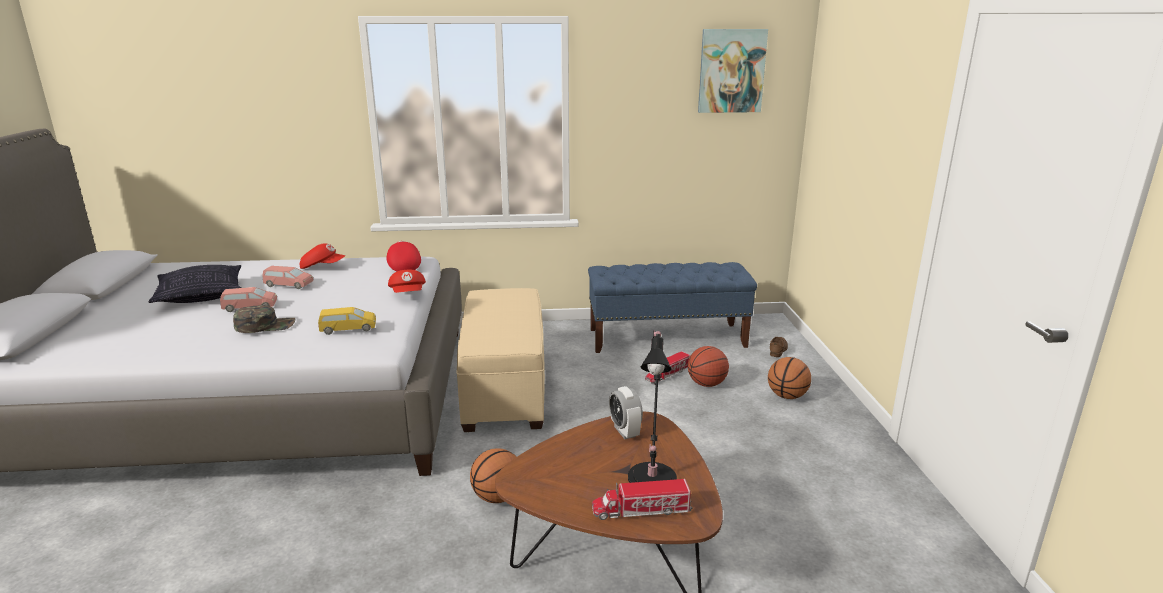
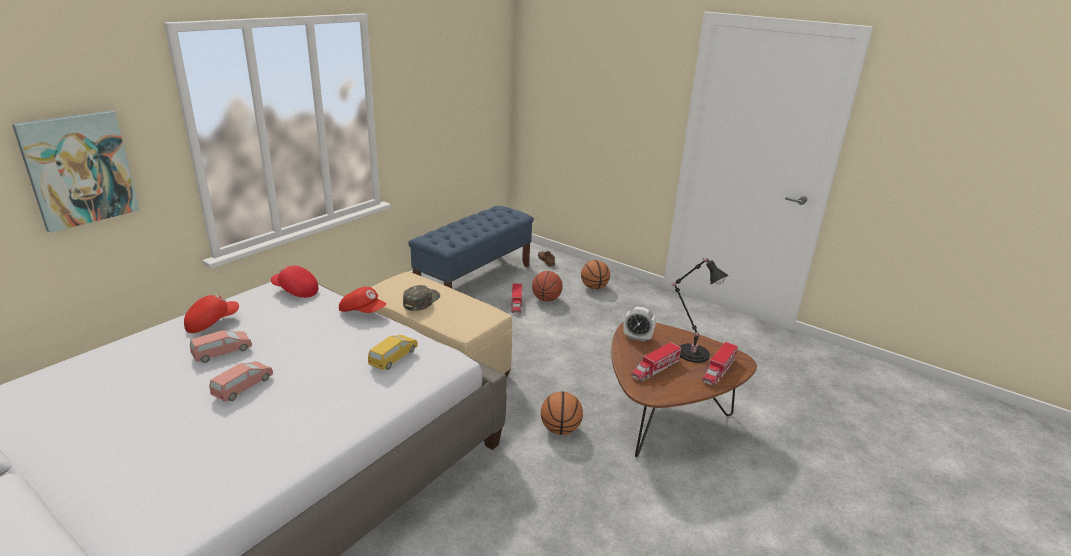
camera: 50 degrees left, 5 degrees up
pillow [149,265,241,303] -> none
green cap [233,305,295,333] -> green cap moved to [403,285,440,311]
picture [698,29,768,113] -> picture moved to [12,110,140,233]
none -> toy truck [631,342,681,382]

